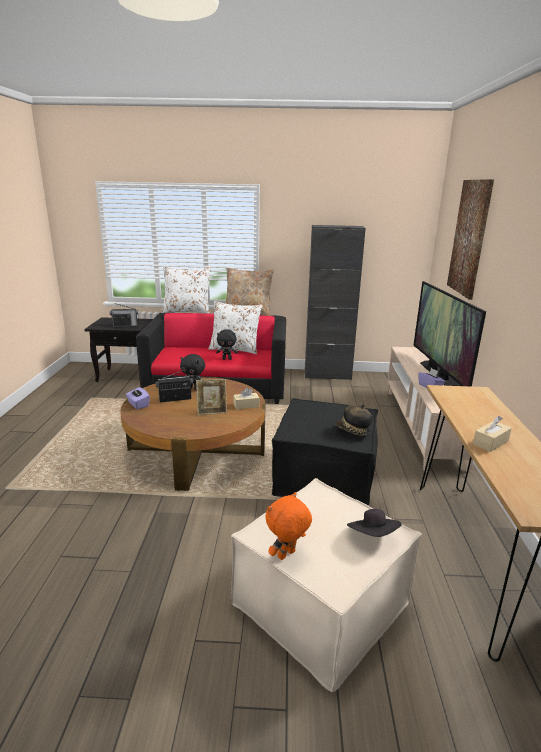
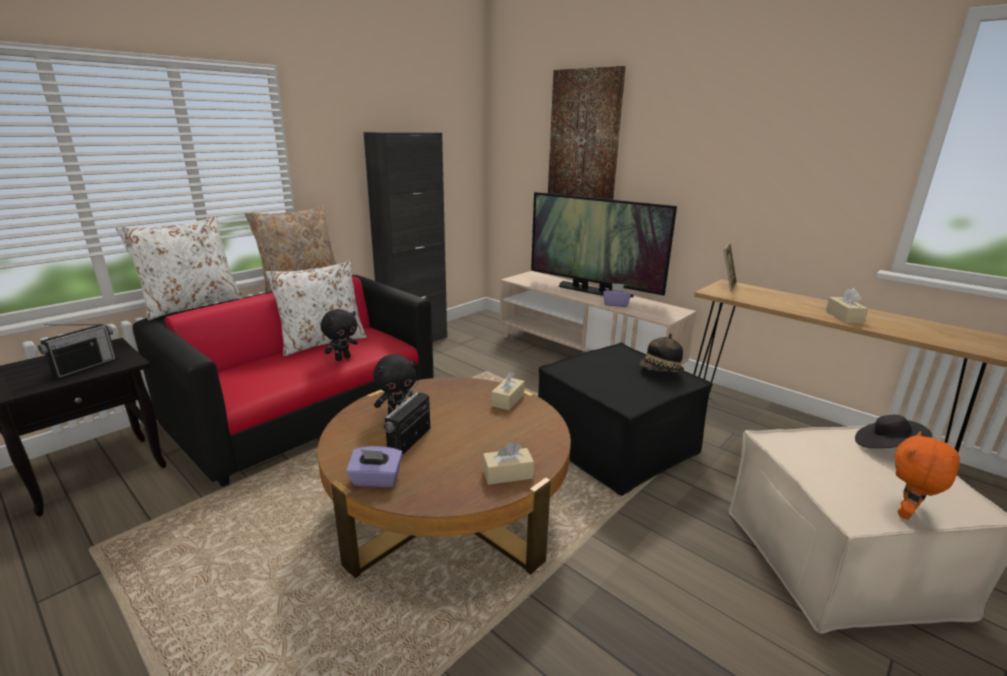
camera: 50 degrees left, 0 degrees up
picture frame [196,379,227,415] -> picture frame moved to [724,243,737,292]
orange plush toy [265,492,312,560] -> orange plush toy turned 45 degrees clockwise [894,431,960,520]
none -> beige tissue box [483,441,534,485]

